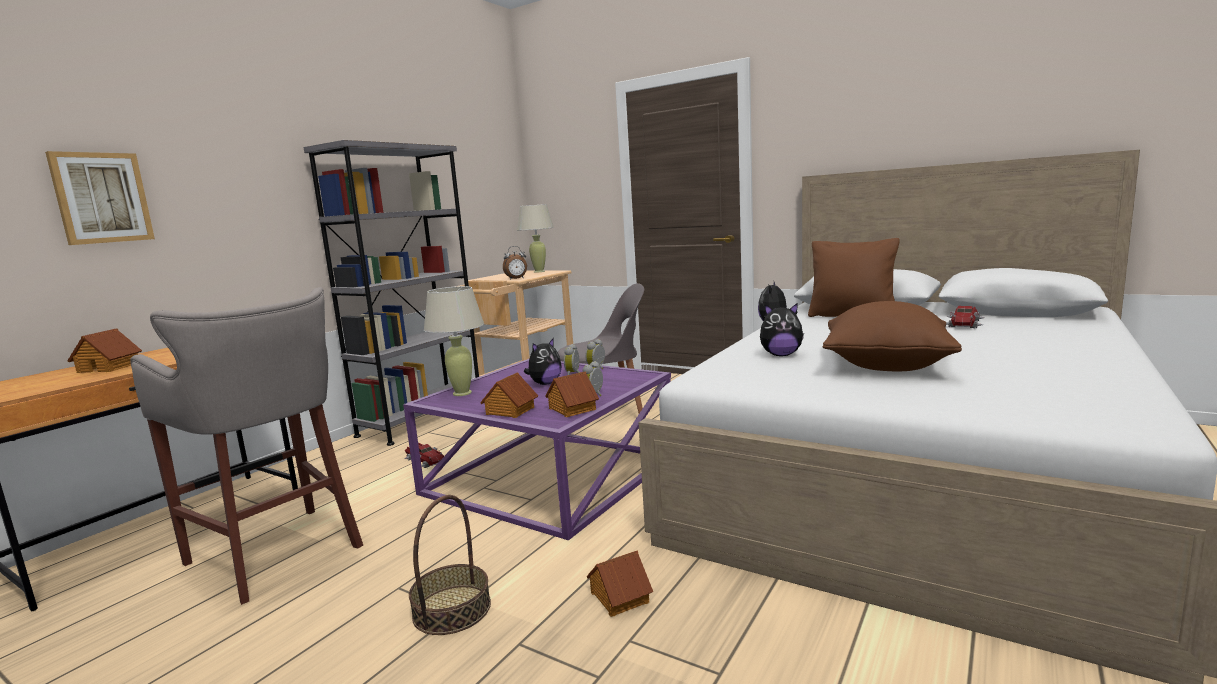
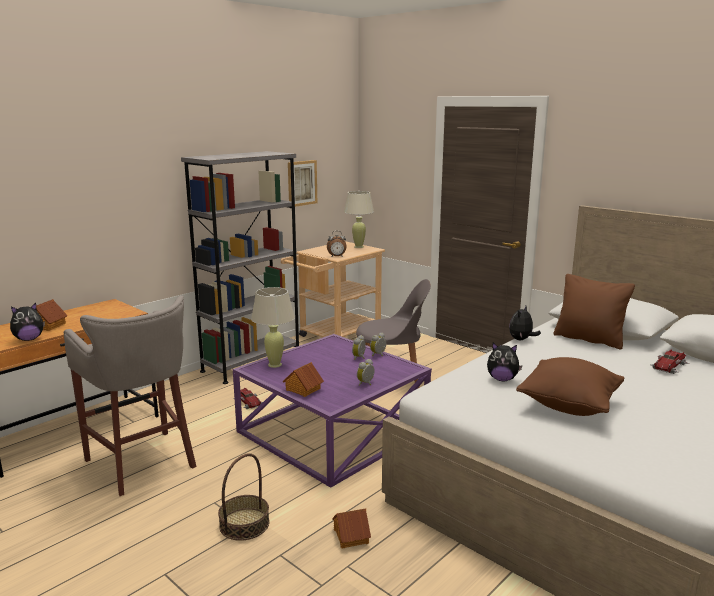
camera: 10 degrees right, 5 degrees up
picture [45,151,155,245] -> picture moved to [288,160,317,207]
plush toy [524,338,561,385] -> plush toy moved to [10,303,45,341]
toy house [545,371,599,417] -> none

